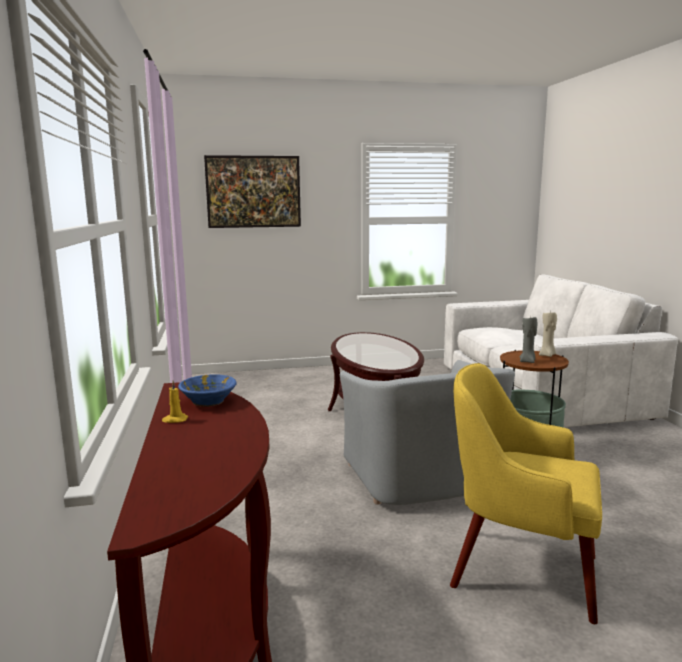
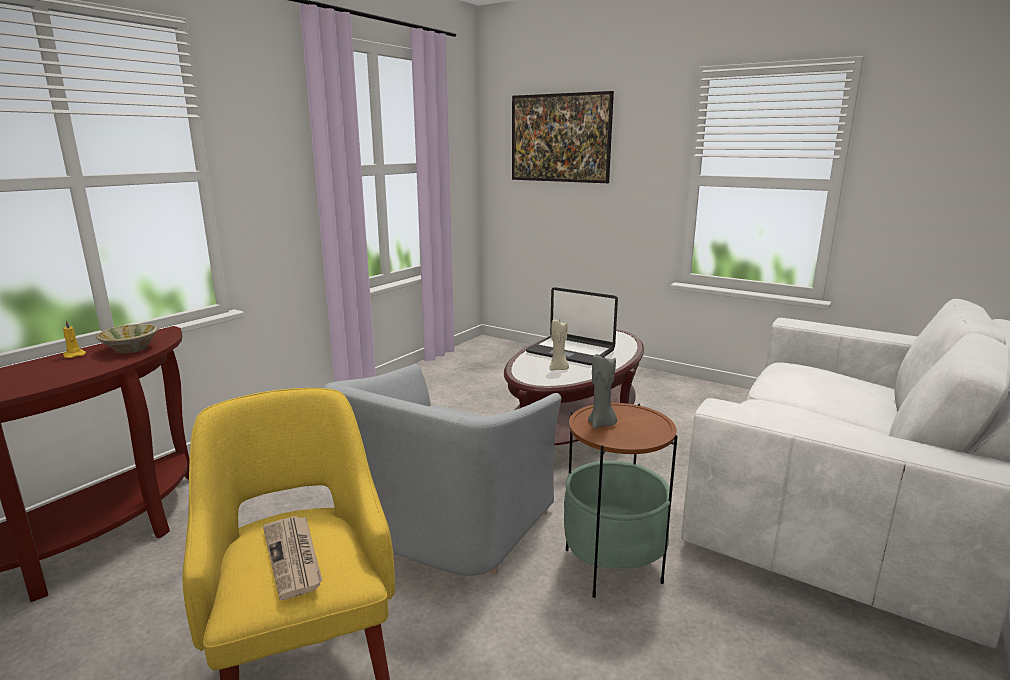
camera: 45 degrees right, 5 degrees up
blue bowl [178,374,237,407] -> beige bowl [96,324,158,353]
beige candle [539,312,557,357] -> beige candle moved to [549,320,569,370]
none -> newspaper [263,516,323,600]
none -> laptop [526,287,618,365]

